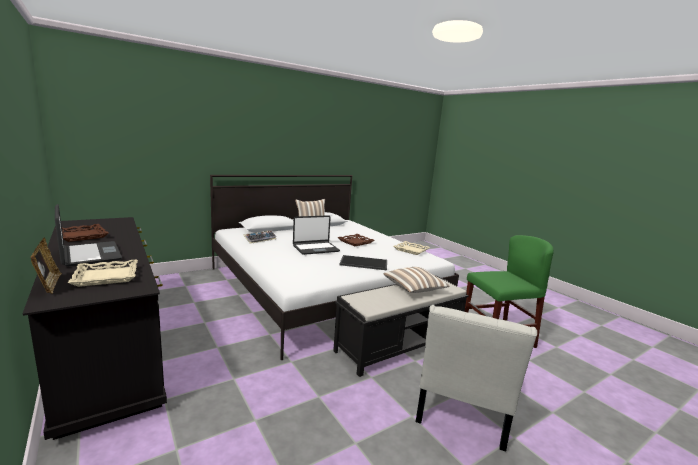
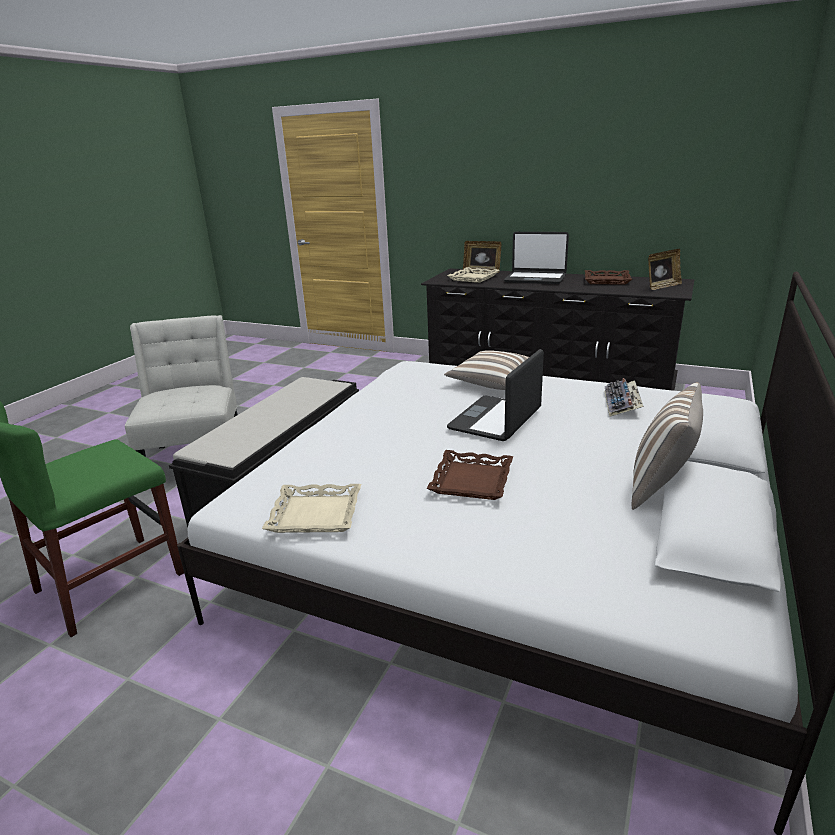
camera: 150 degrees right, 10 degrees up
tray [339,255,387,270] -> none
pillow [384,267,450,293] -> pillow moved to [444,350,529,390]
none -> picture frame [648,249,682,290]

